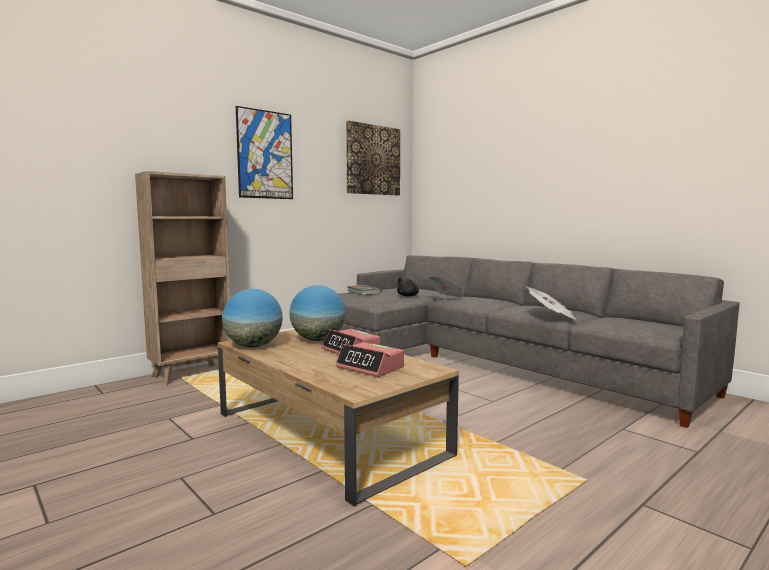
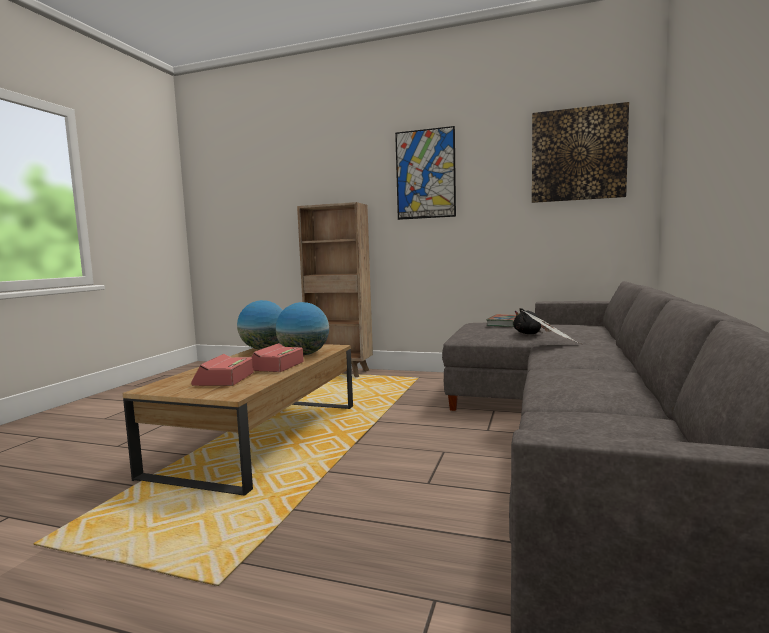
camera: 60 degrees right, 0 degrees up
newspaper [525,286,577,320] -> none

